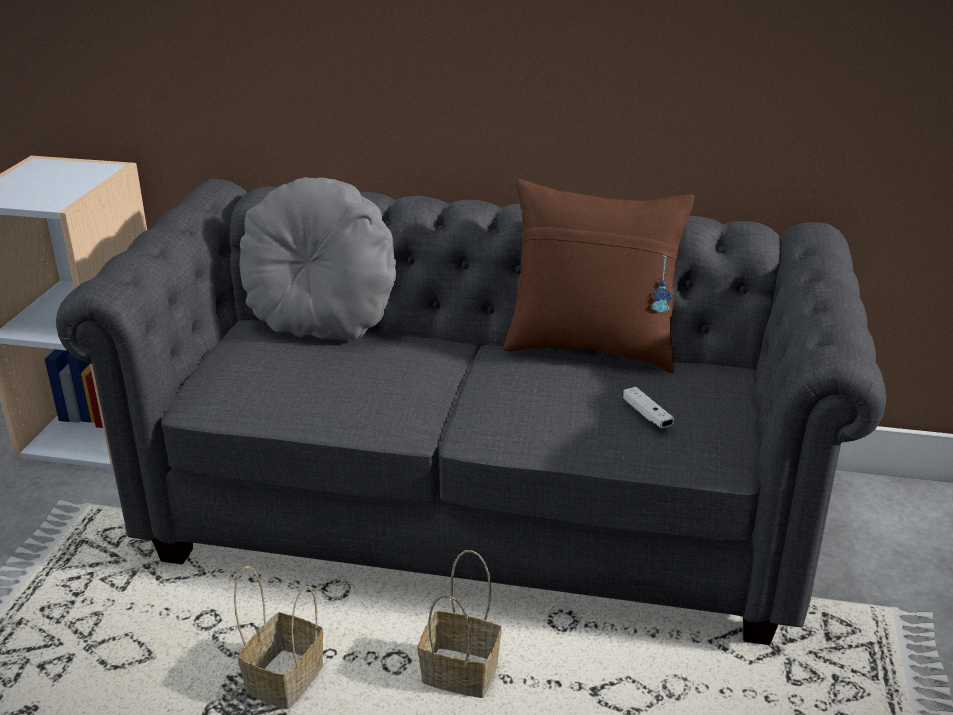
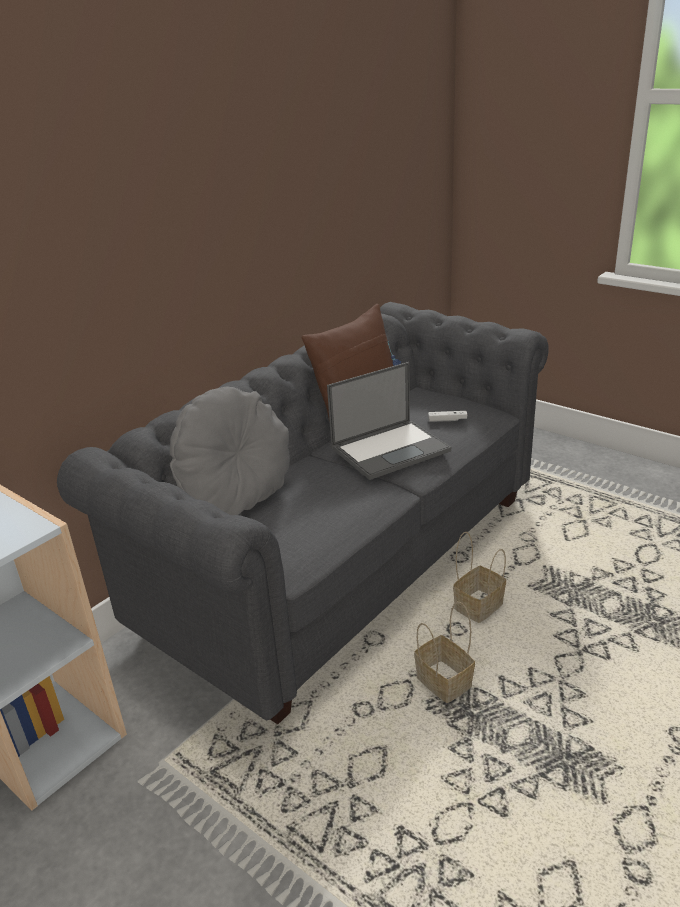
camera: 60 degrees left, 0 degrees up
none -> laptop [327,362,451,480]

